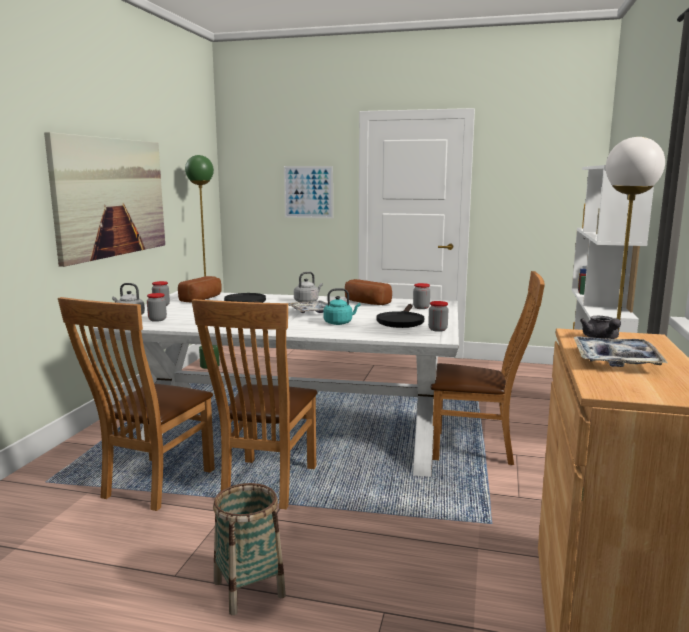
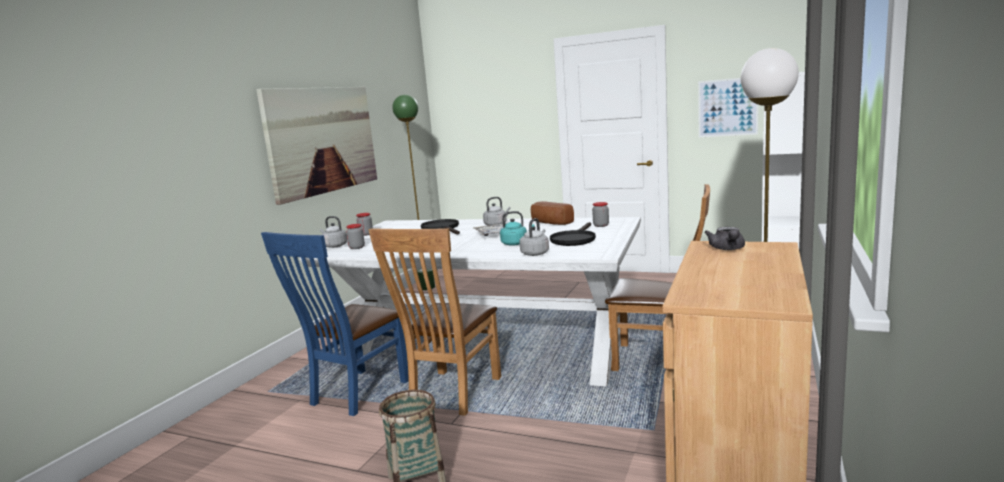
camera: 10 degrees right, 0 degrees up
brown chair [58,297,215,511] -> blue chair [261,232,409,416]
bread [178,276,222,302] -> none
picture [284,166,333,218] -> picture moved to [698,78,758,137]
jar [428,301,449,332] -> none
tray [573,336,668,367] -> none
none -> grey kettle [519,218,549,256]

